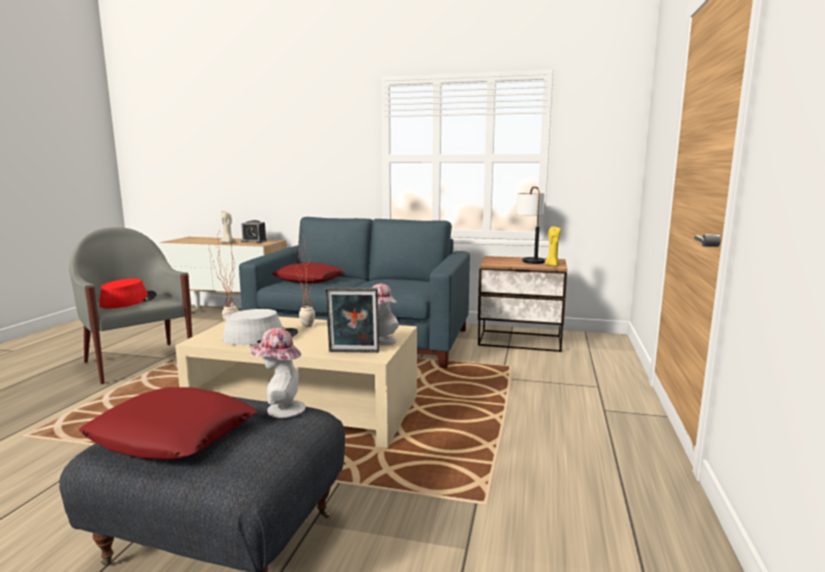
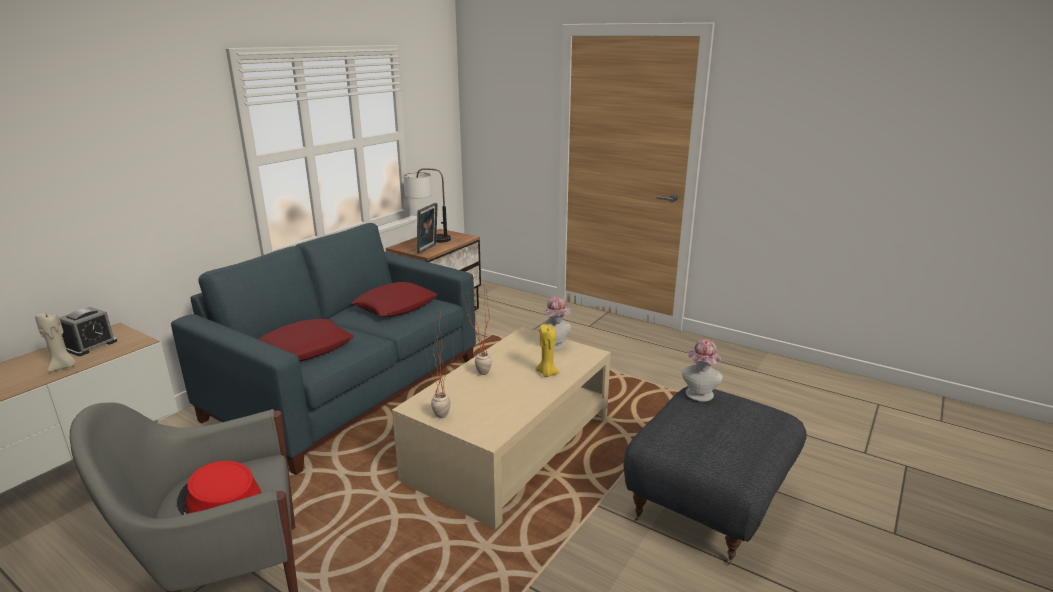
camera: 70 degrees left, 10 degrees up
red pillow [79,387,257,460] -> red pillow moved to [352,282,437,317]
grey hat [223,309,298,345] -> none
picture frame [325,287,379,353] -> picture frame moved to [417,203,438,254]
yellow candle [545,227,561,266] -> yellow candle moved to [535,324,560,377]

